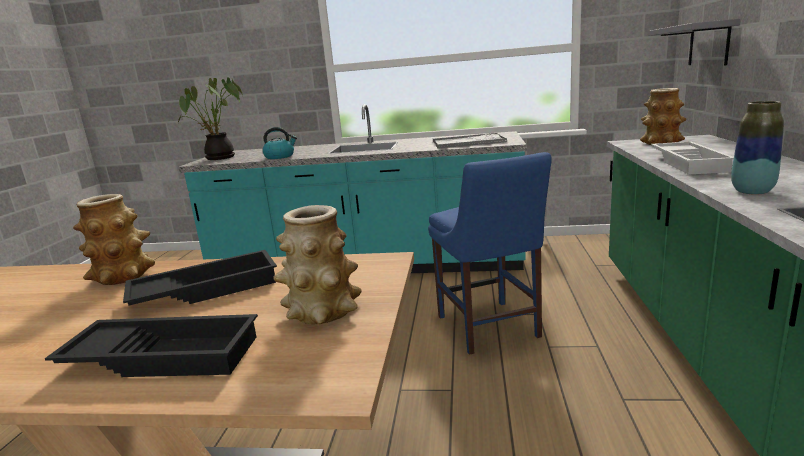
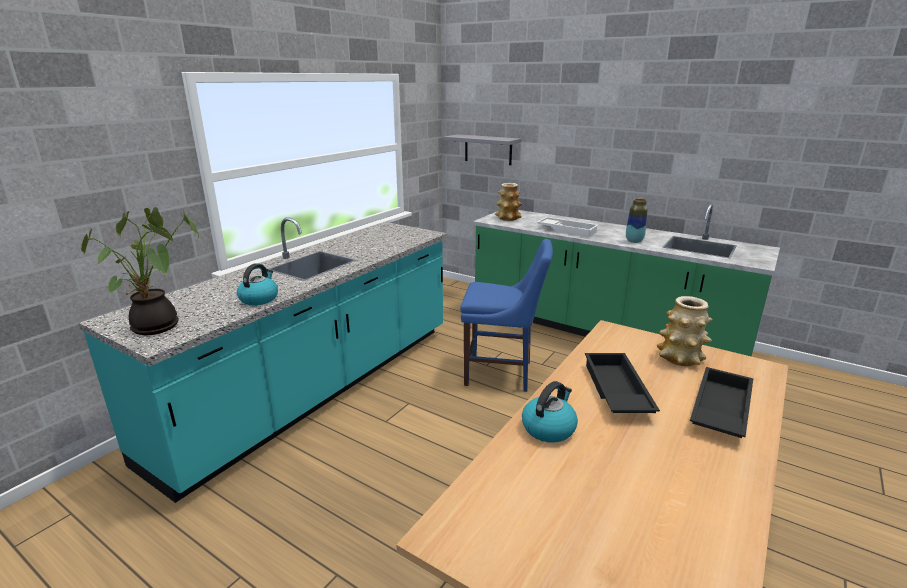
camera: 65 degrees left, 5 degrees up
vase [73,194,155,285] -> kettle [522,381,578,443]
tray [433,133,507,149] -> none

